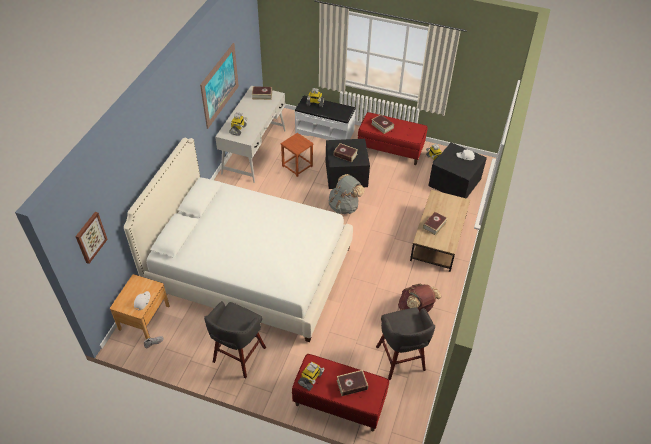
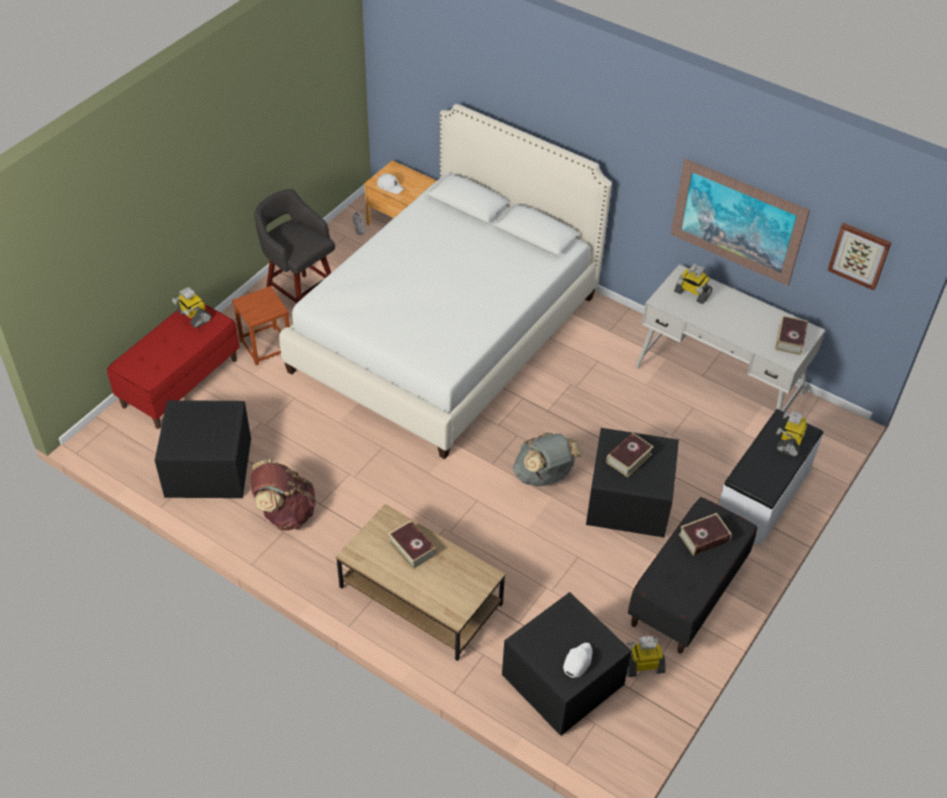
camera: 105 degrees right, 0 degrees up
picture [75,212,108,264] -> picture moved to [827,223,892,290]
brown stool [280,133,313,177] -> brown stool moved to [232,286,290,365]
book [337,370,368,396] -> none
red bench [358,112,428,165] -> black bench [628,497,757,654]
grey stool [376,307,435,380] -> black storage box [155,400,251,498]

